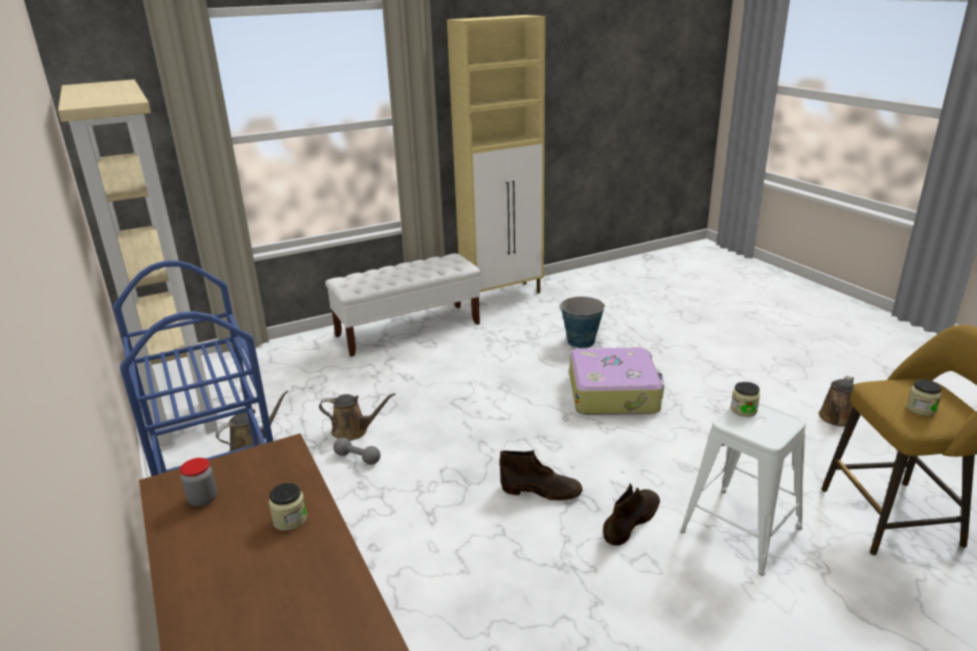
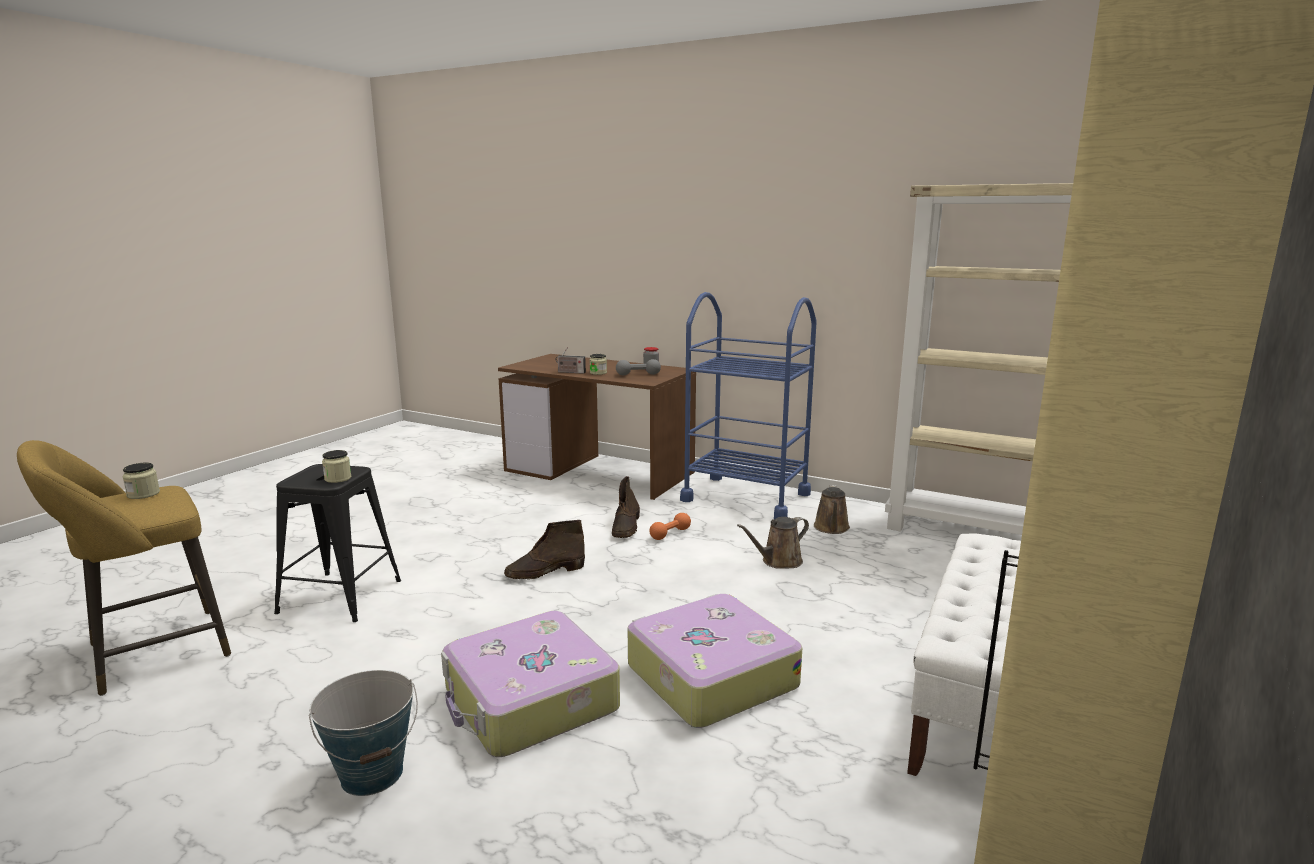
camera: 145 degrees right, 10 degrees down
grey dumbbell [333,438,380,465] -> grey dumbbell moved to [616,359,661,376]
bucket [560,297,605,348] -> bucket moved to [309,670,418,796]
brown boot [603,483,660,545] -> brown boot moved to [612,476,640,538]
white stool [680,402,806,576] -> black stool [274,464,401,622]
brown watering can [818,376,854,427] -> none
none -> radio [555,347,586,374]
none -> suitcase [628,594,802,728]
none -> orange dumbbell [649,513,691,540]

